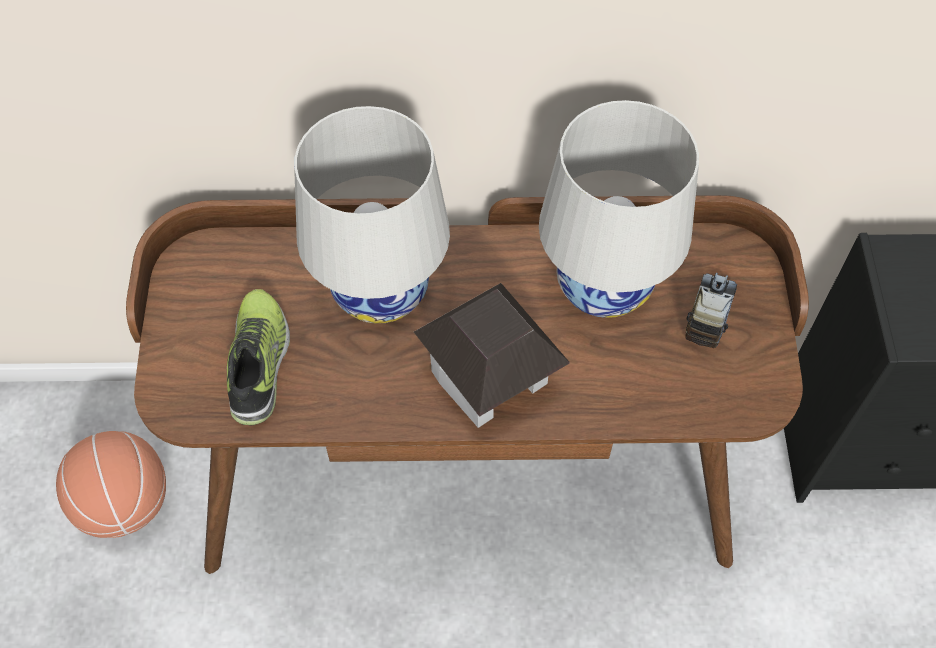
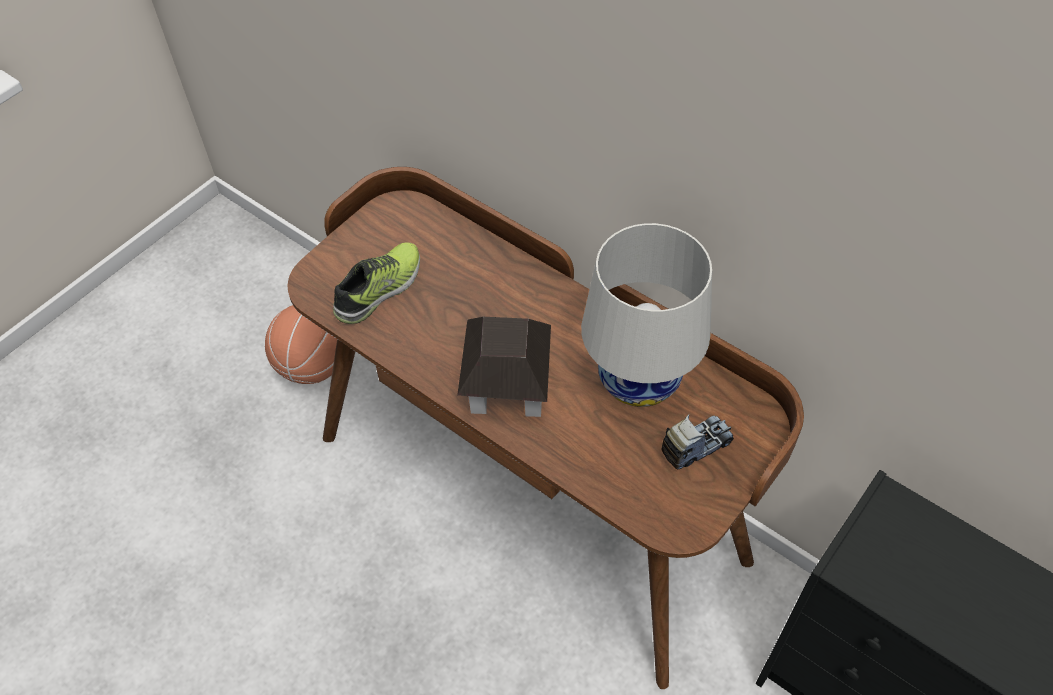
camera: 40 degrees right, 5 degrees down
white table lamp [294,106,450,324] -> none

